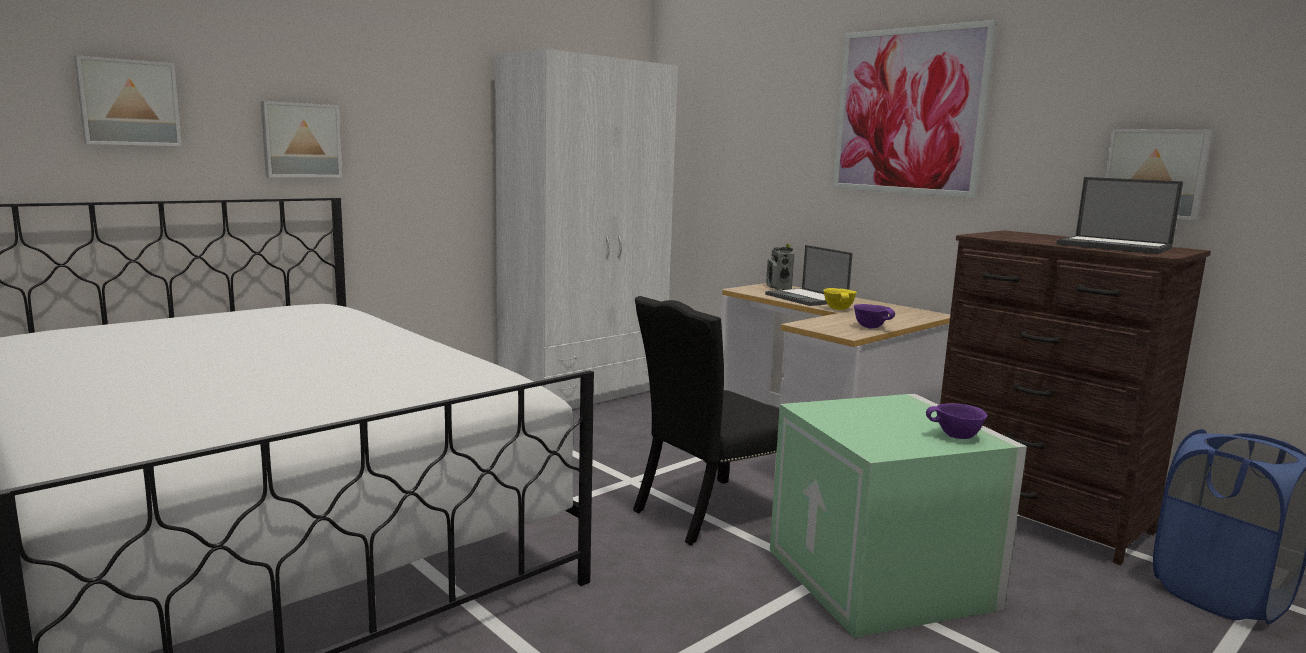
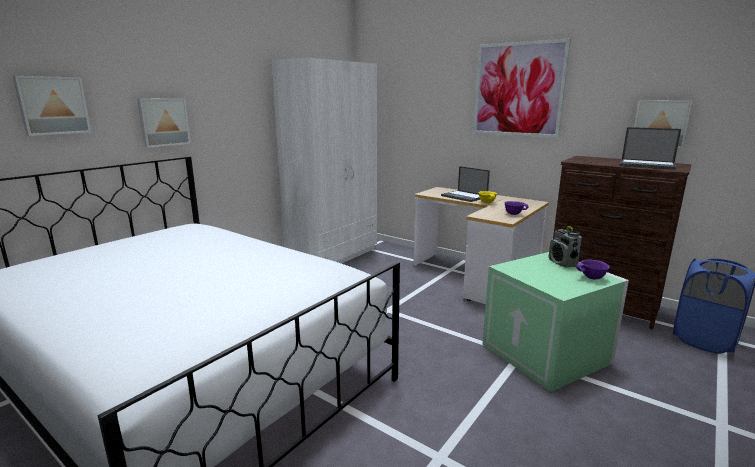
camera: 10 degrees left, 5 degrees up
black chair [633,296,779,545] -> none
radio [766,243,794,290] -> radio moved to [549,226,582,267]

